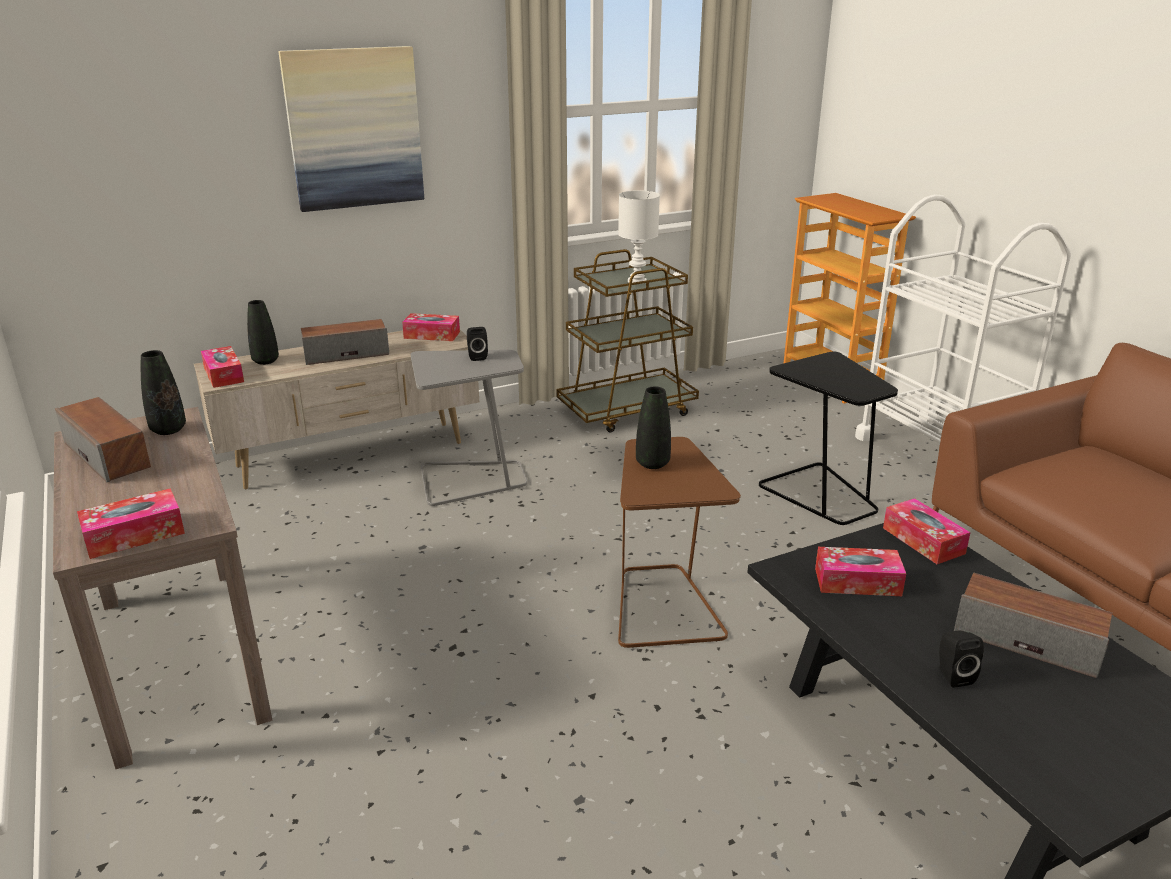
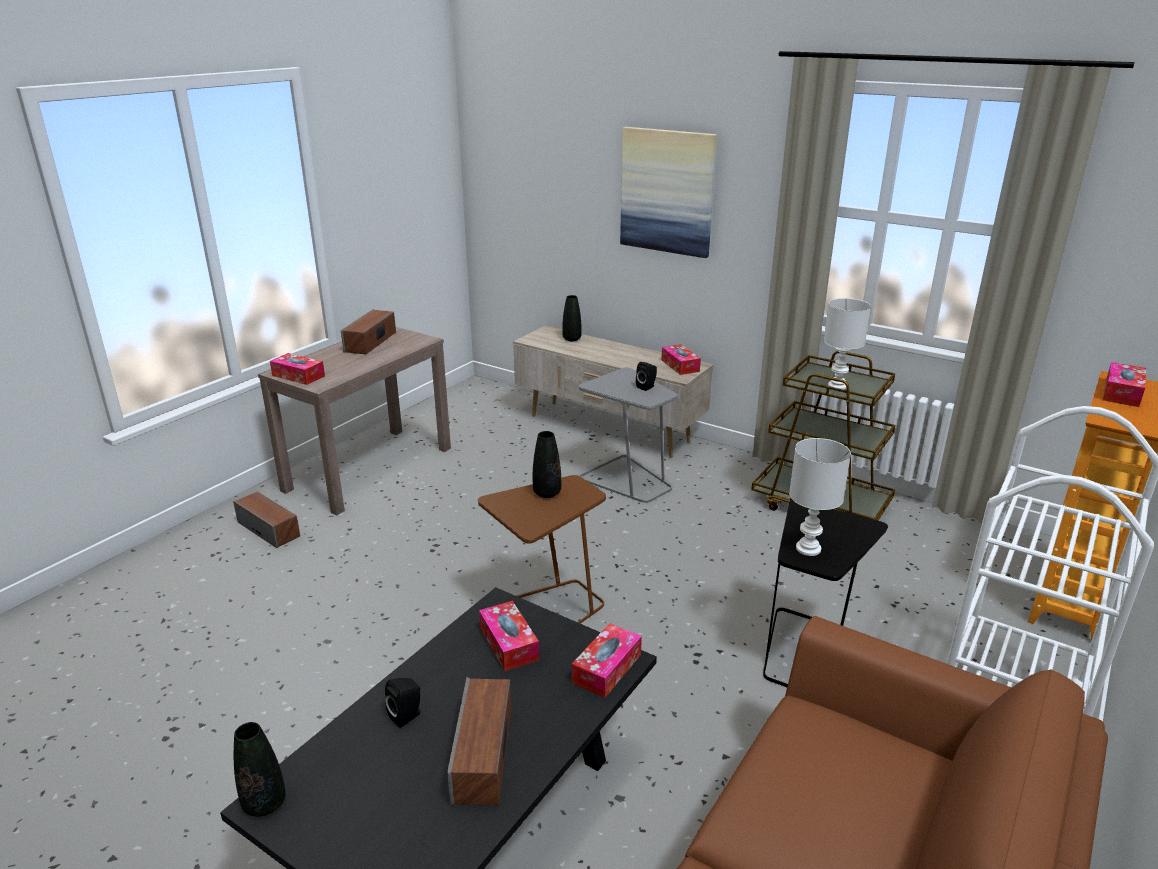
camera: 60 degrees right, 0 degrees up
black vase [141,350,186,435] -> black vase moved to [234,722,286,817]
tissue box [201,346,244,388] -> tissue box moved to [1103,362,1146,407]
speaker [301,319,389,365] -> speaker moved to [233,491,300,548]
none -> white table lamp [789,438,851,556]

